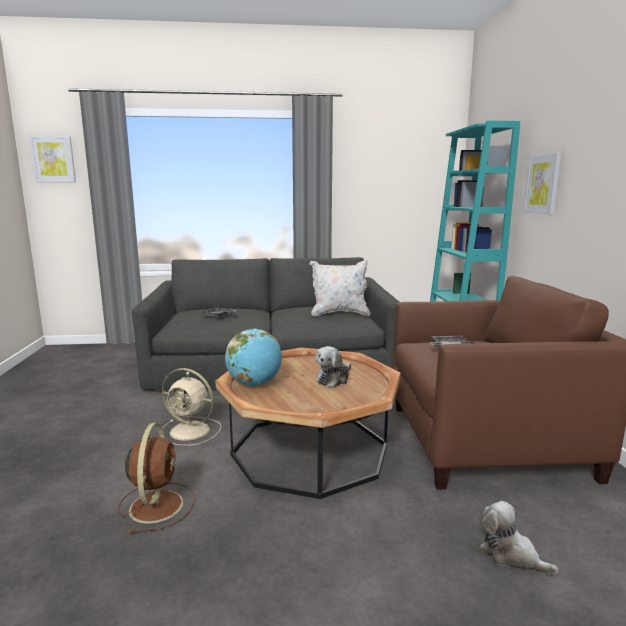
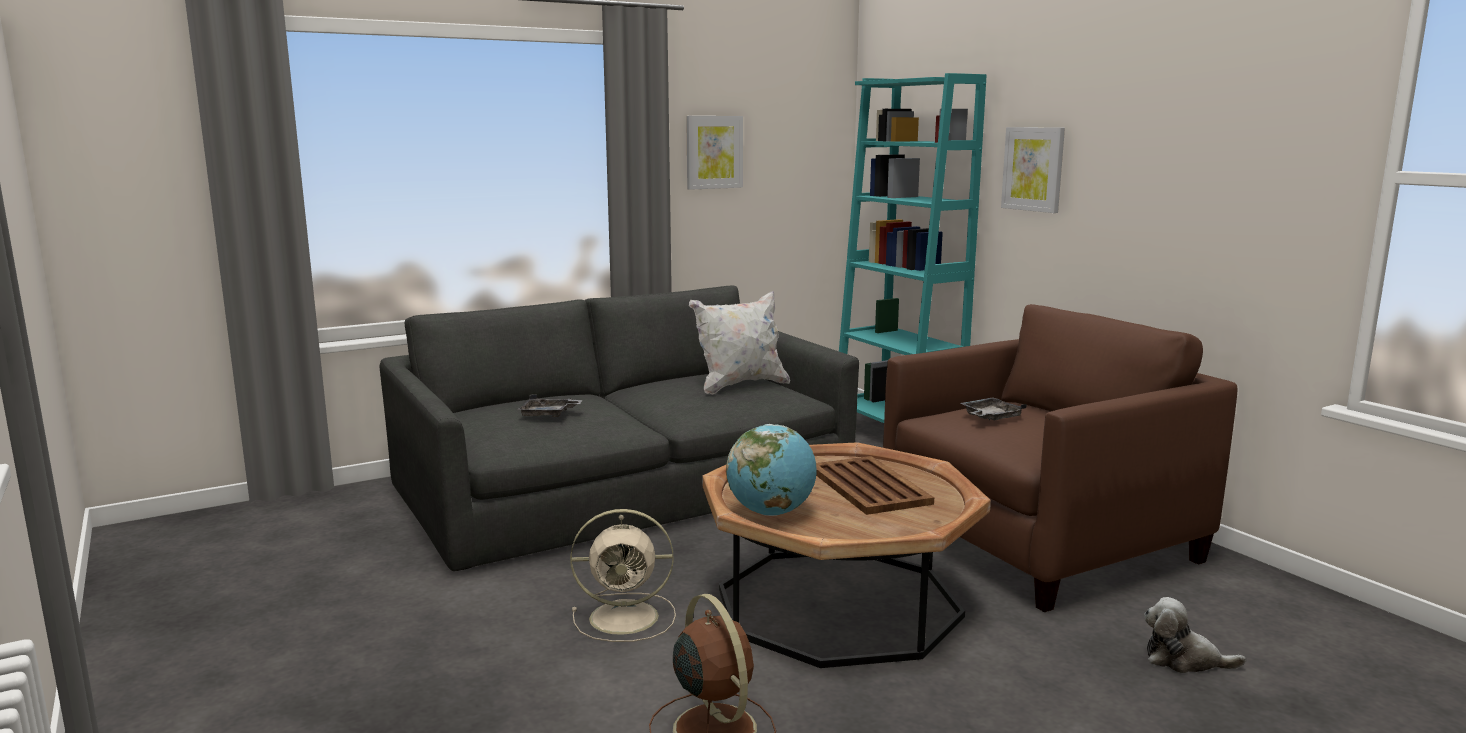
camera: 25 degrees left, 0 degrees up
picture [29,136,76,182] -> picture moved to [686,116,743,190]
plush toy [315,346,351,388] -> brown tray [816,456,934,515]

